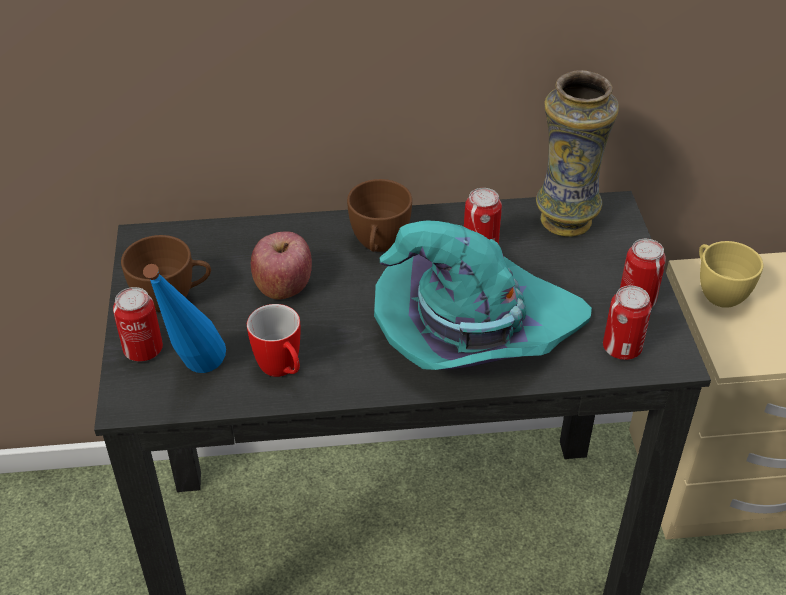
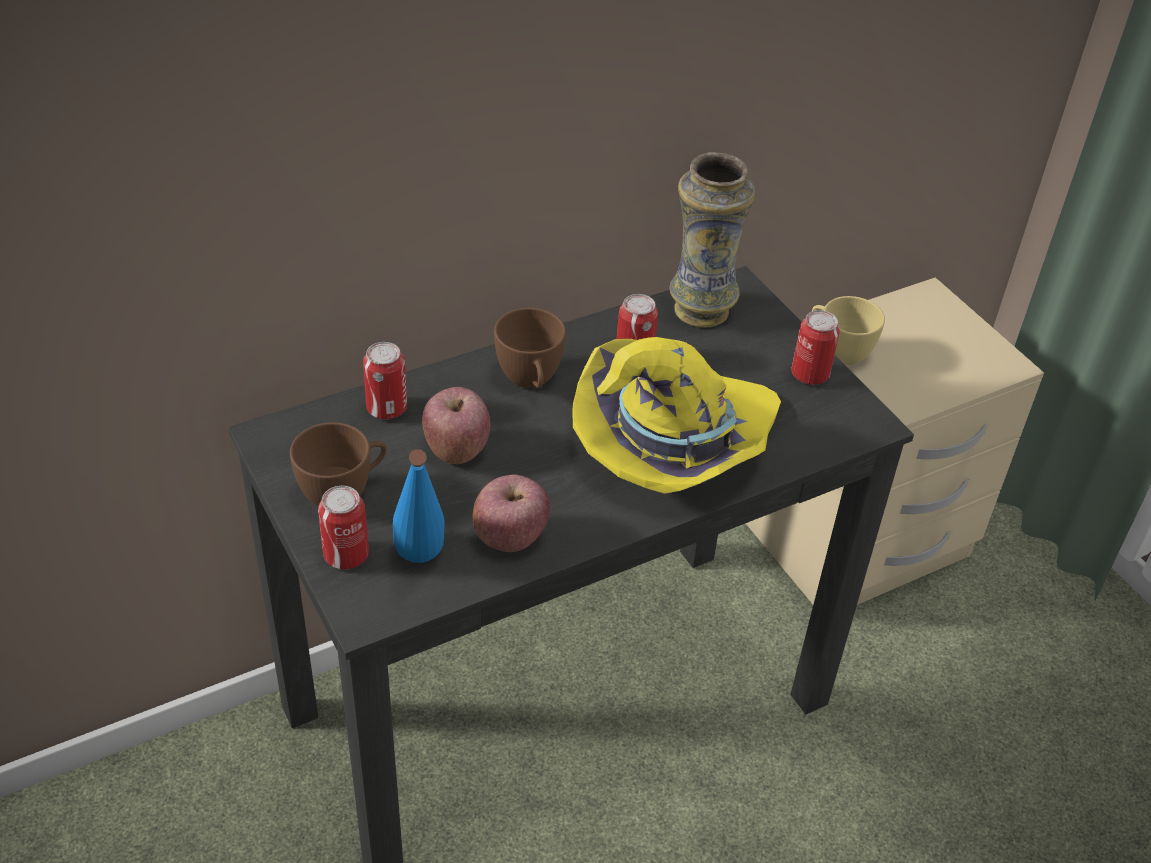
camera: 25 degrees left, 0 degrees up
mug [247,304,300,377] -> apple [473,474,550,552]
turquoise hat [374,220,592,370] -> yellow hat [572,337,781,494]
can [603,285,652,360] -> can moved to [363,342,407,419]

